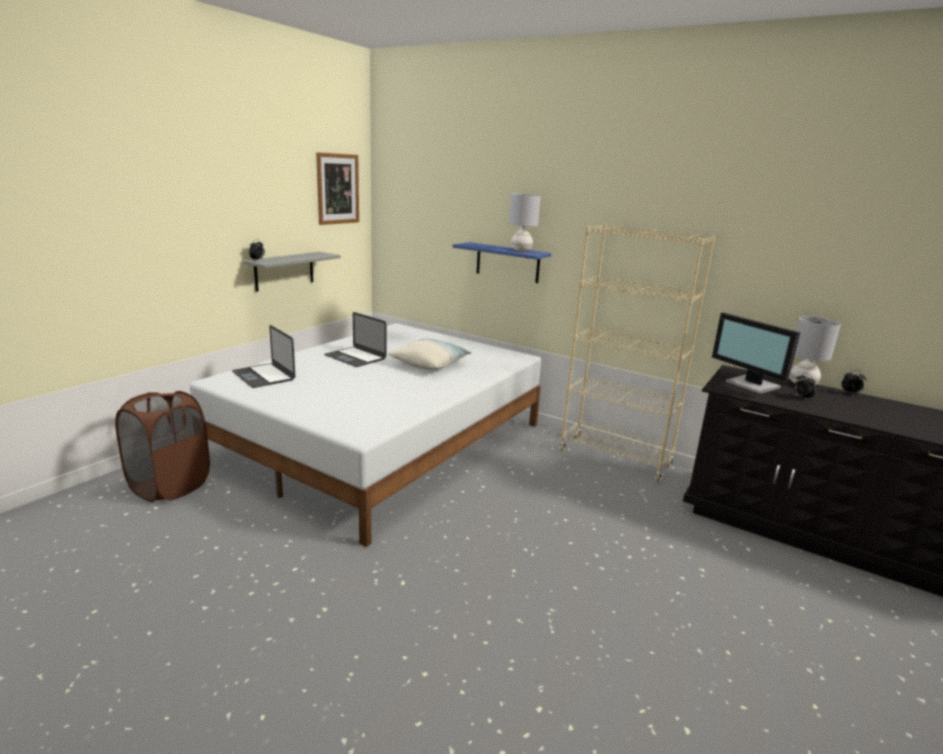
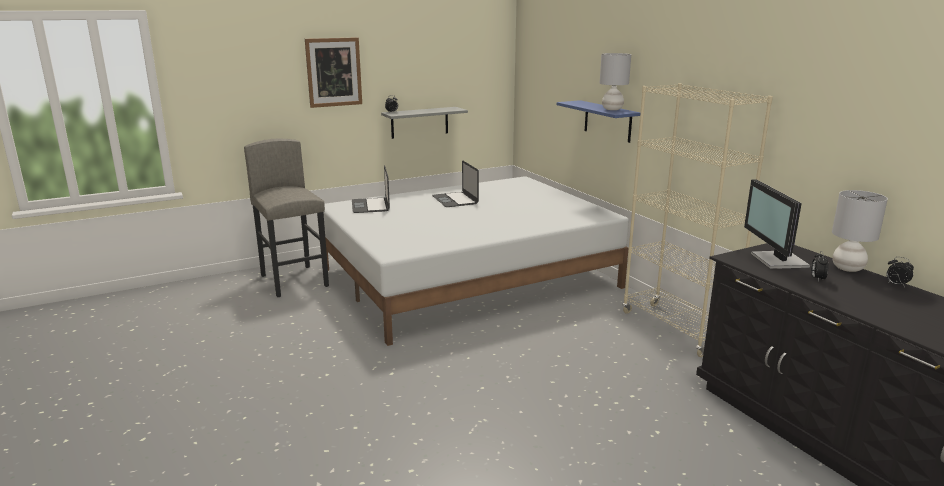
camera: 30 degrees right, 0 degrees up
brown laundry basket [115,391,210,502] -> grey stool [244,138,329,297]
picture [316,152,359,225] -> picture moved to [305,37,362,108]
pillow [388,338,472,370] -> none

